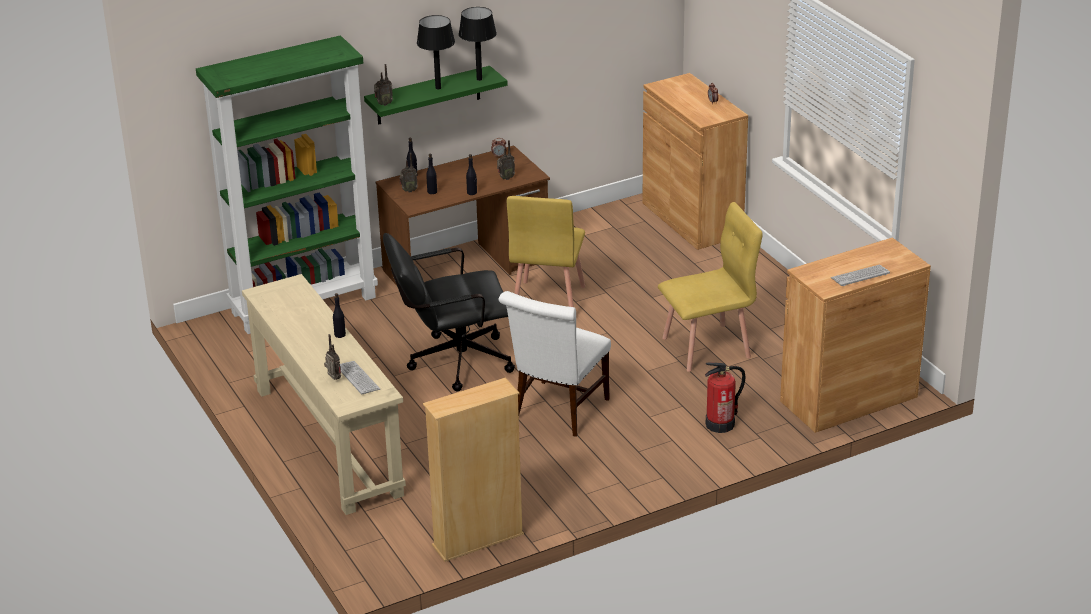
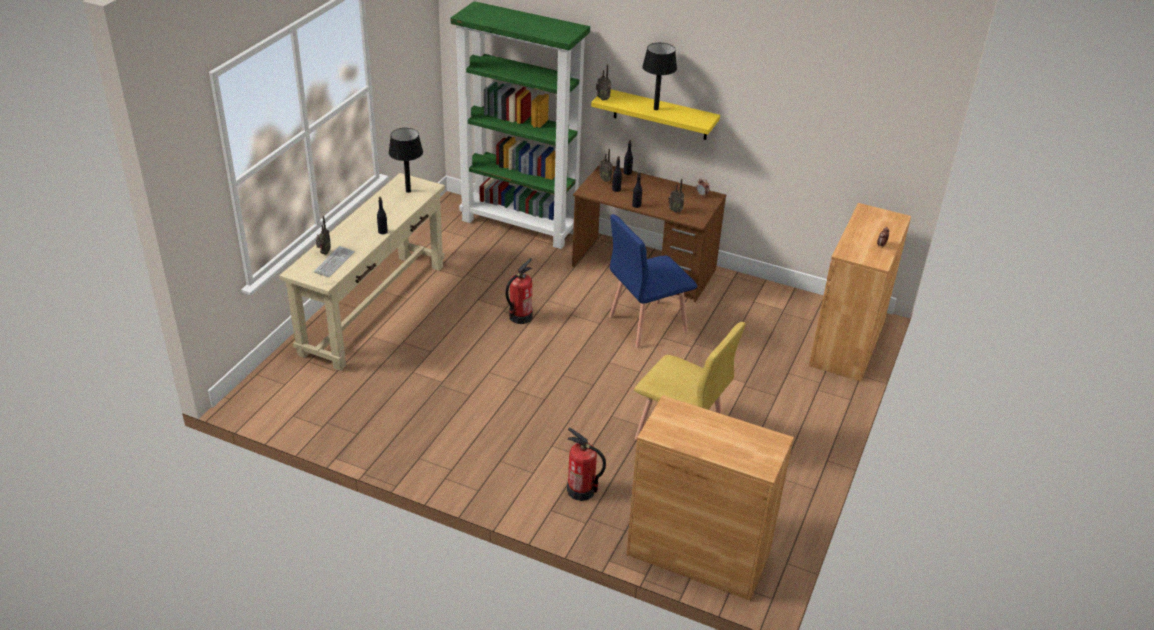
camera: 50 degrees right, 5 degrees up
green shelf [364,66,508,125] -> yellow shelf [591,89,720,140]
black office chair [383,233,515,391] -> fire extinguisher [505,258,533,324]
beige bookcase [423,377,524,562] -> none
black table lamp [459,7,497,81] -> black table lamp moved to [389,128,423,193]
white chair [499,291,611,437] -> none
yellow chair [507,196,585,307] -> blue chair [609,214,697,348]
keyboard [831,265,890,286] -> none

